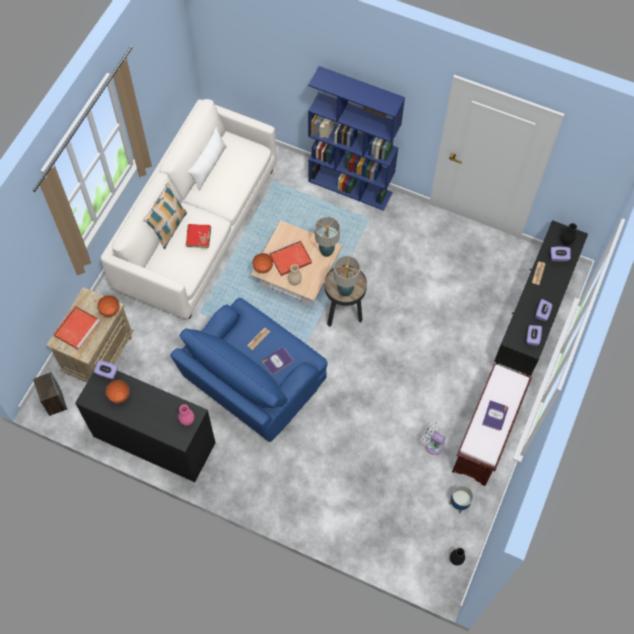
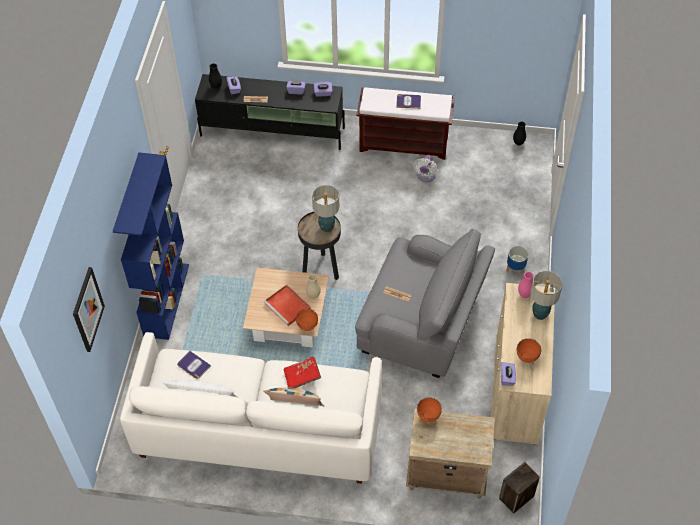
camera: 105 degrees left, 10 degrees down
red tray [53,306,100,350] -> none
black cabinet [75,371,216,482] -> beige cabinet [491,283,555,445]
blue armchair [170,298,328,442] -> grey armchair [355,229,495,378]
book [262,347,294,375] -> book moved to [177,351,211,379]
table lamp [315,217,340,257] -> table lamp moved to [530,271,562,320]
planter [449,486,473,514] -> planter moved to [506,246,528,277]
none -> picture [73,267,105,352]

